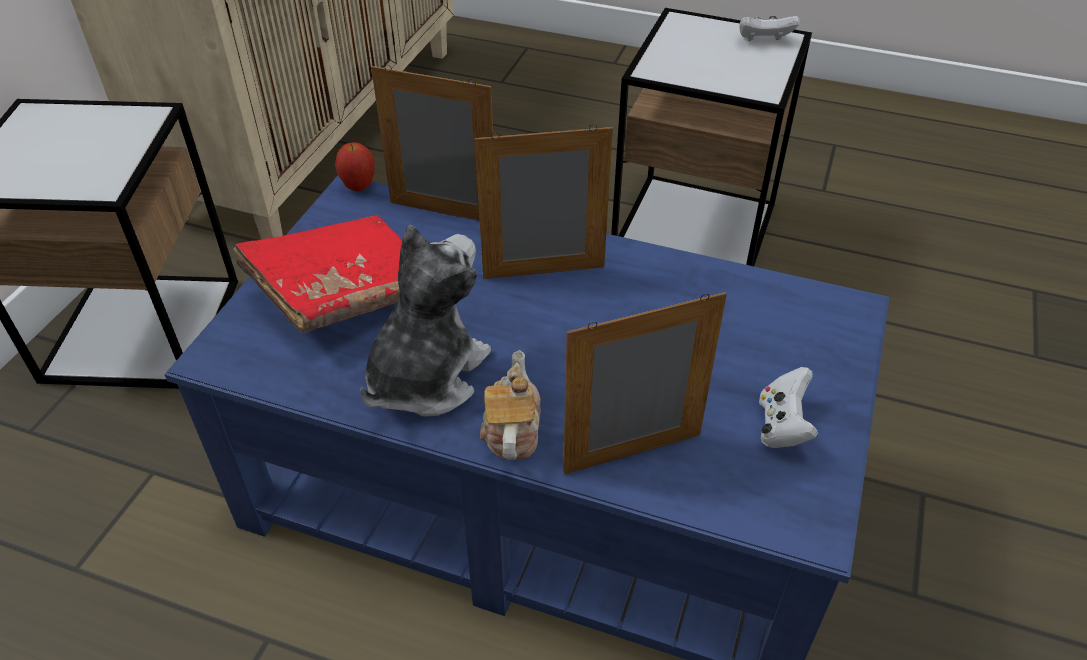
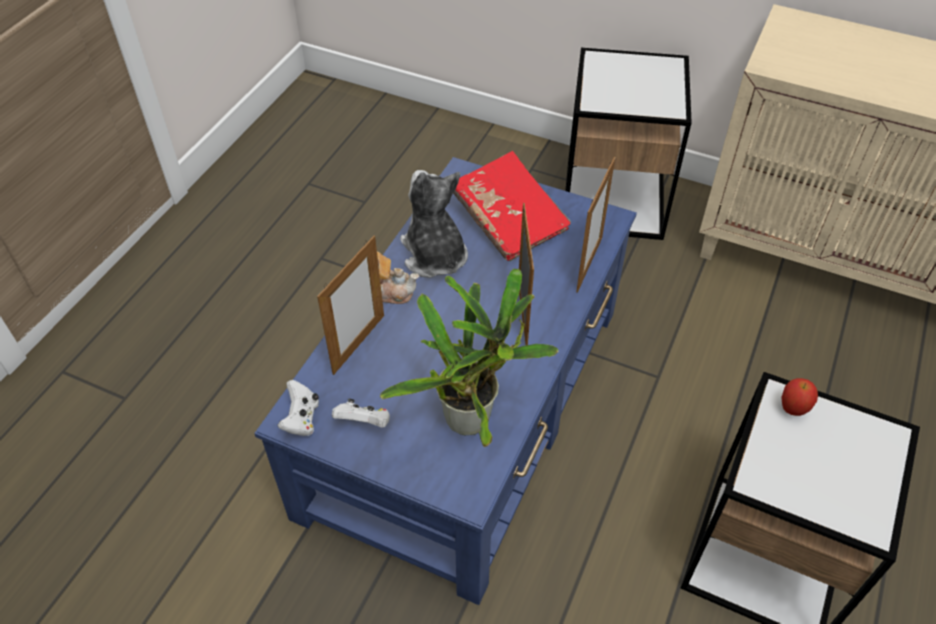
camera: 95 degrees right, 5 degrees up
apple [335,142,375,191] -> apple moved to [781,378,818,416]
plush toy [360,225,491,417] -> plush toy turned 150 degrees counterclockwise [400,170,468,278]
picture frame [563,292,727,474] -> picture frame turned 45 degrees clockwise [317,236,384,375]
white game controller [739,16,800,41] -> white game controller moved to [277,380,319,436]
none -> potted plant [380,269,558,448]

